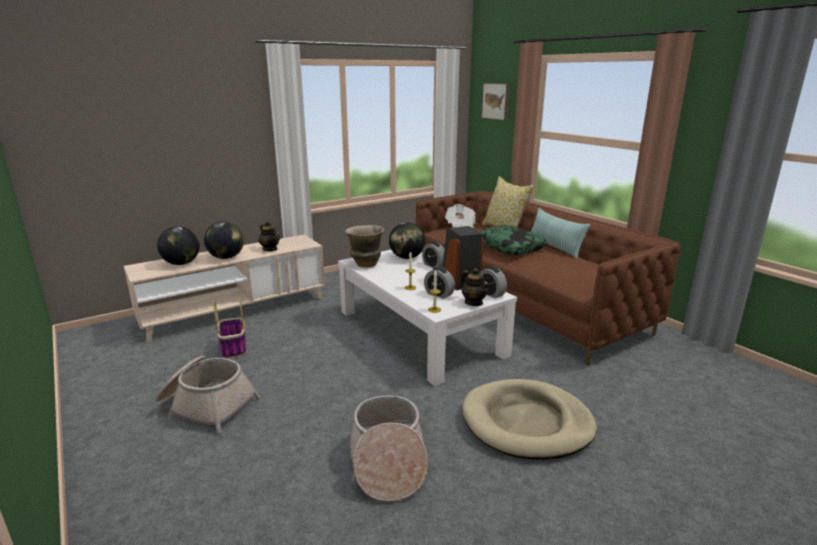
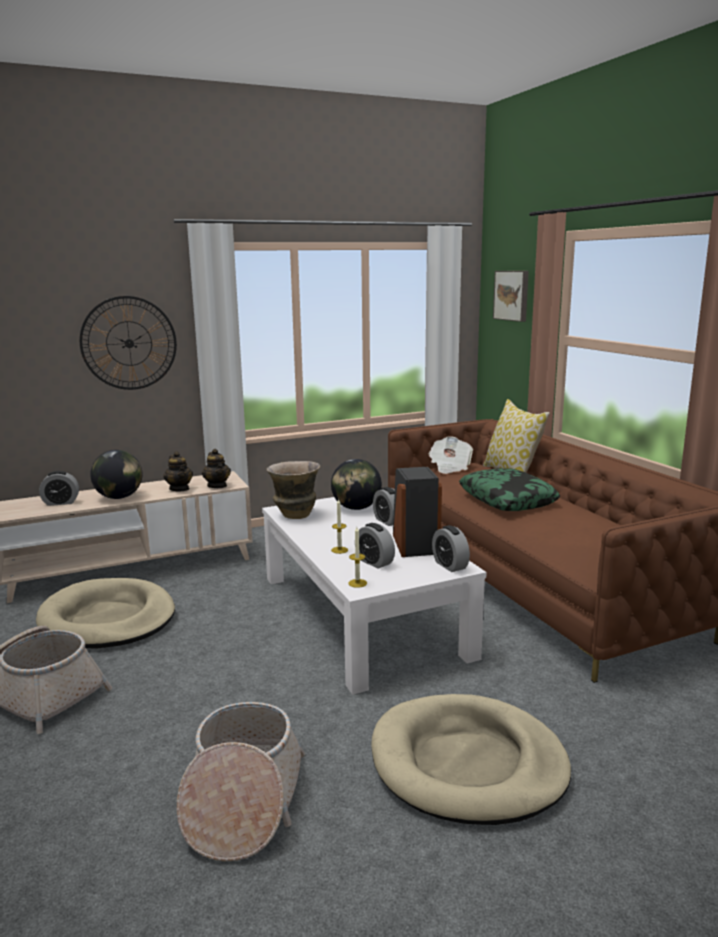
camera: 10 degrees right, 5 degrees down
globe [157,226,200,265] -> alarm clock [39,471,79,506]
basket [213,297,246,359] -> beige dog bed [36,578,175,649]
teapot [460,268,490,306] -> teapot moved to [202,449,231,488]
pillow [531,208,591,259] -> none
none -> wall clock [79,296,177,390]

